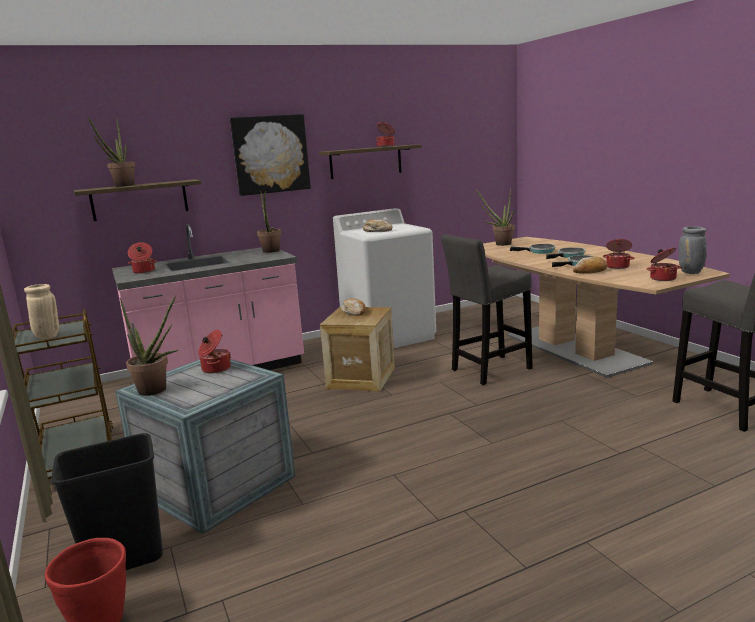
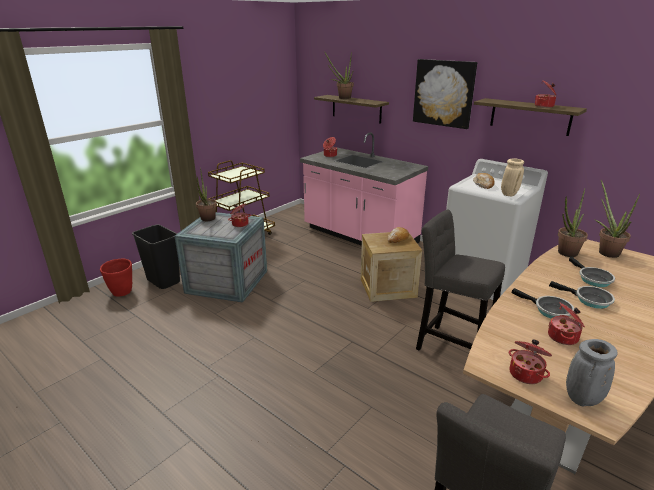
camera: 65 degrees right, 10 degrees up
beige vase [24,284,59,340] -> beige vase moved to [501,158,524,196]
potted plant [257,190,281,253] -> potted plant moved to [558,188,588,257]
bread [573,256,608,274] -> none

